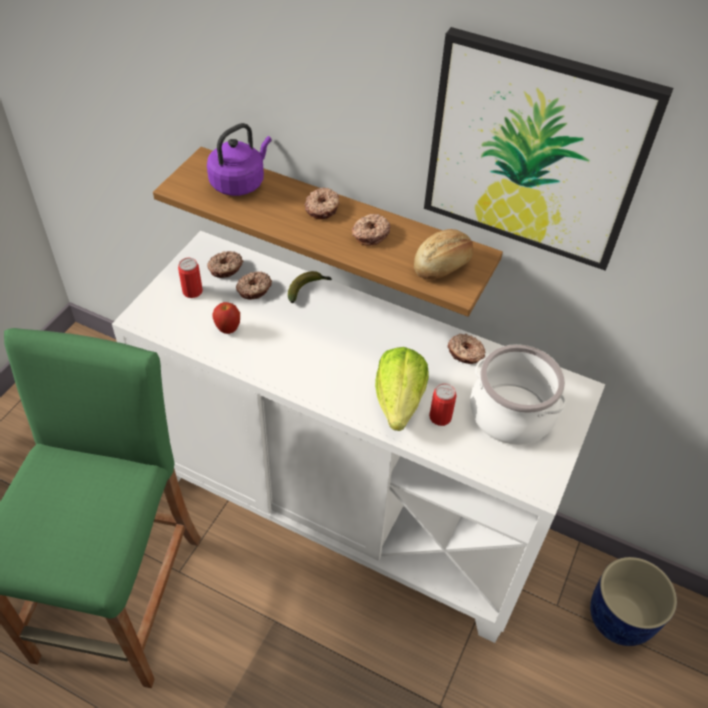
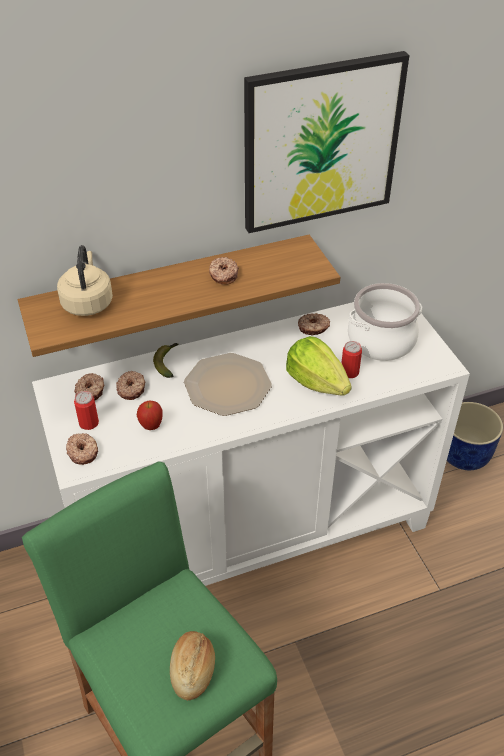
camera: 45 degrees left, 5 degrees down
purple kettle [207,123,272,196] -> beige kettle [57,245,113,316]
donut [305,188,339,219] -> donut moved to [66,433,98,465]
bread [414,229,474,280] -> bread moved to [170,631,215,701]
none -> plate [184,353,272,416]

